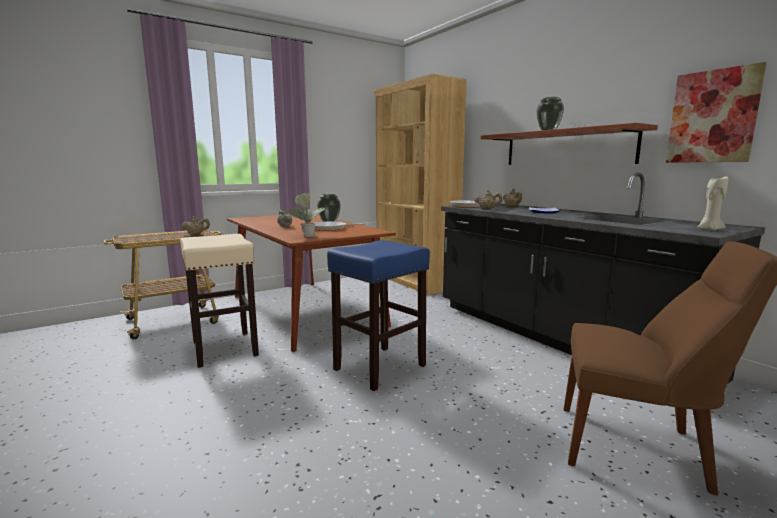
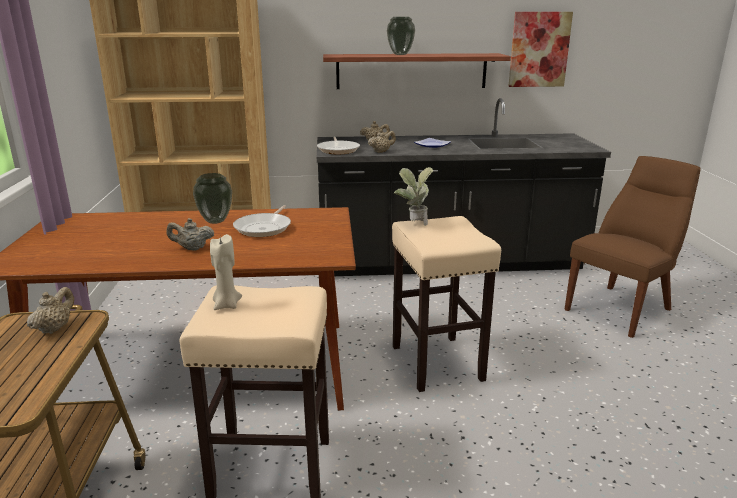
camera: 60 degrees left, 10 degrees up
potted plant [289,193,325,237] -> potted plant moved to [394,167,433,226]
blue stool [327,240,430,391] -> beige stool [392,216,501,392]
beige candle [697,177,728,231] -> beige candle moved to [210,234,242,310]

